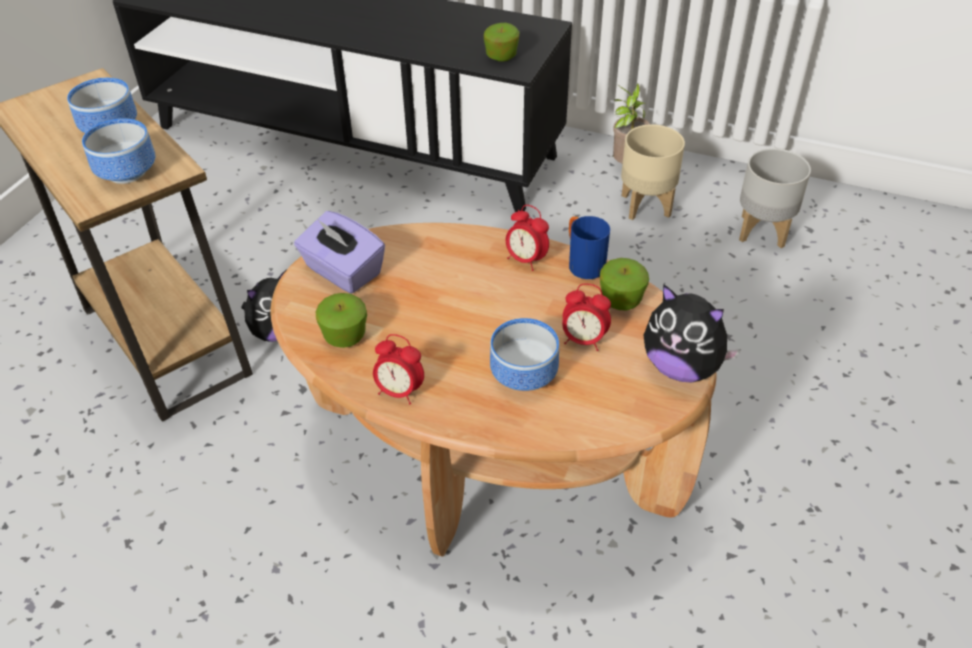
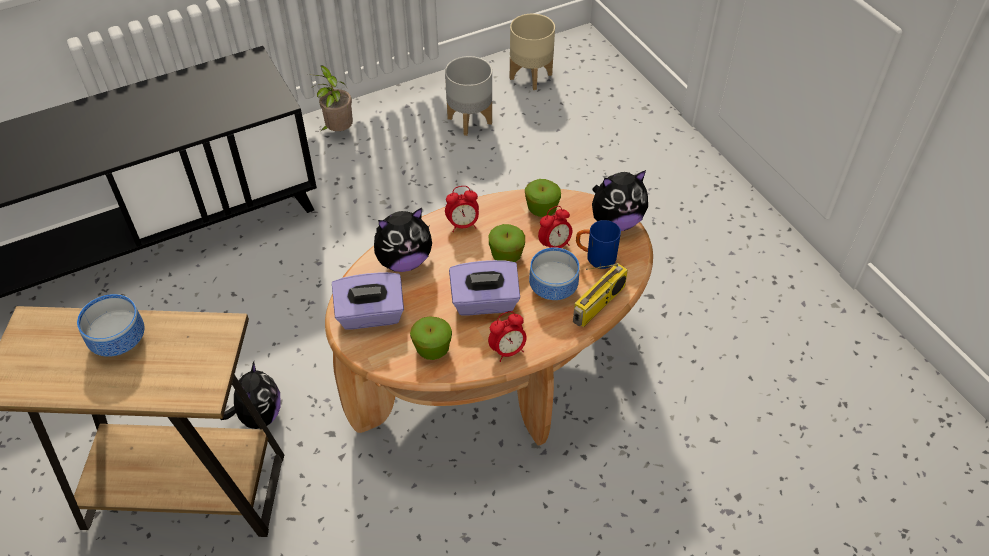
camera: 50 degrees left, 5 degrees up
bowl [82,118,156,184] -> none
apple [484,23,519,62] -> apple moved to [489,224,525,262]
blue mug [569,216,610,279] -> blue mug moved to [576,220,621,269]
beige planter [621,124,685,220] -> beige planter moved to [510,14,555,90]
none -> plush toy [374,208,432,272]
none -> purple tissue box [449,260,520,315]
none -> radio [573,263,628,327]

